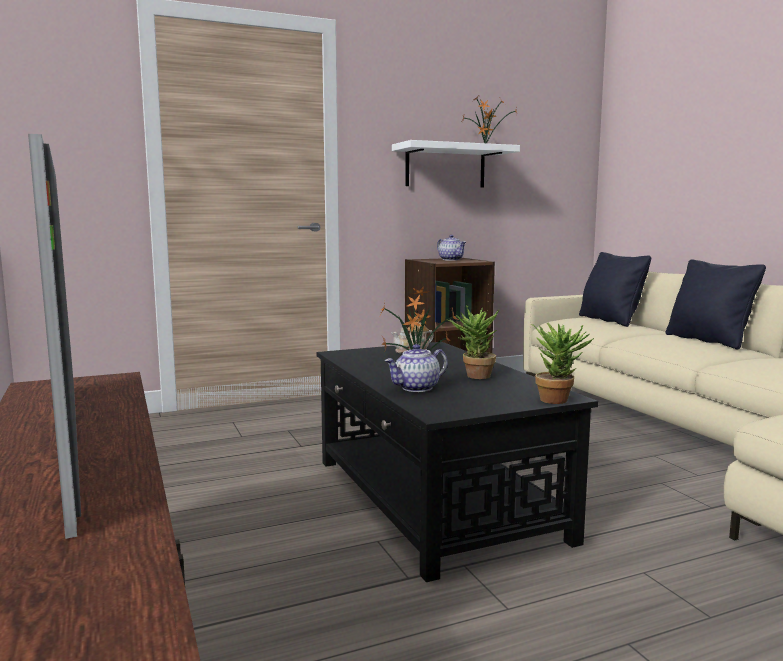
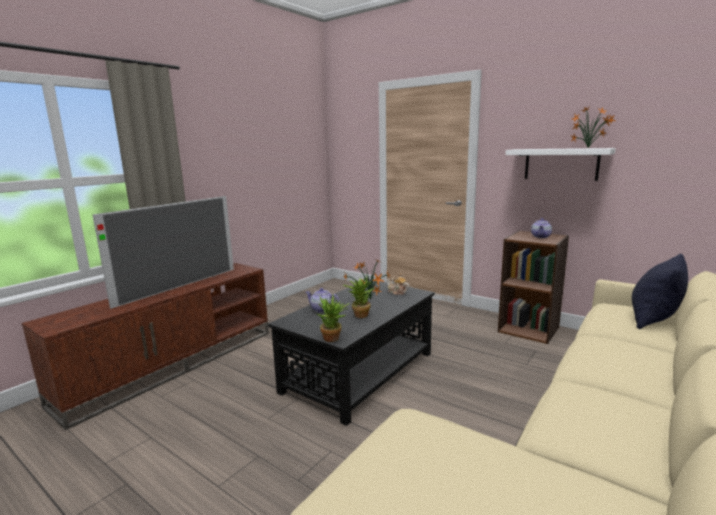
camera: 60 degrees right, 5 degrees up
black pillow [665,259,766,350] -> none

